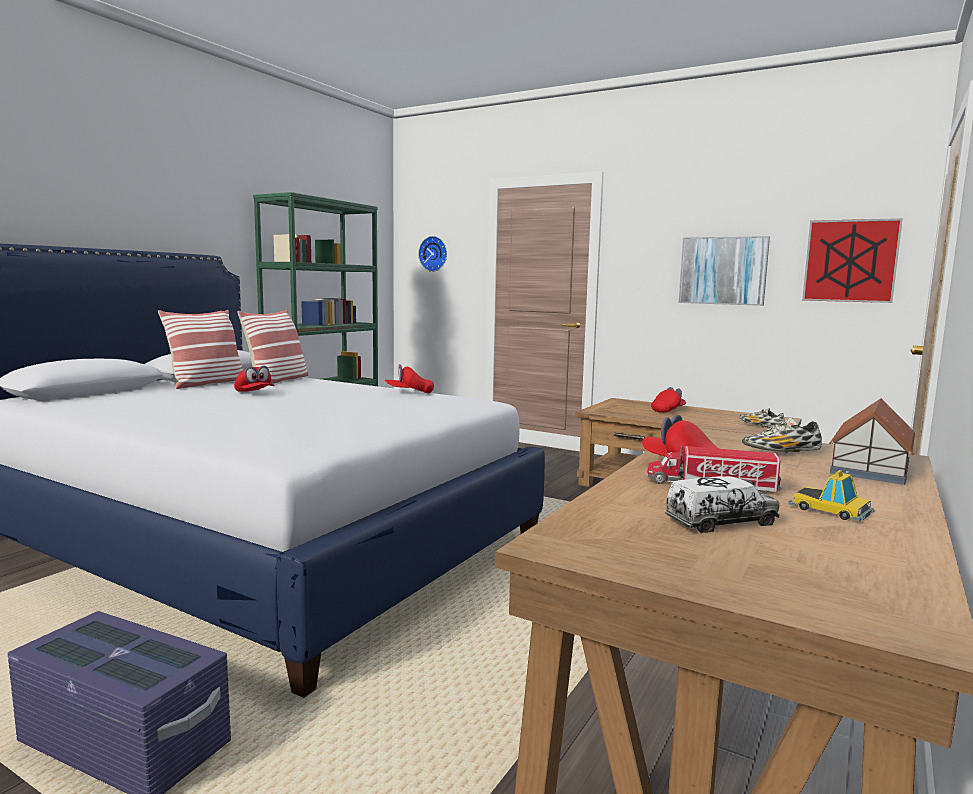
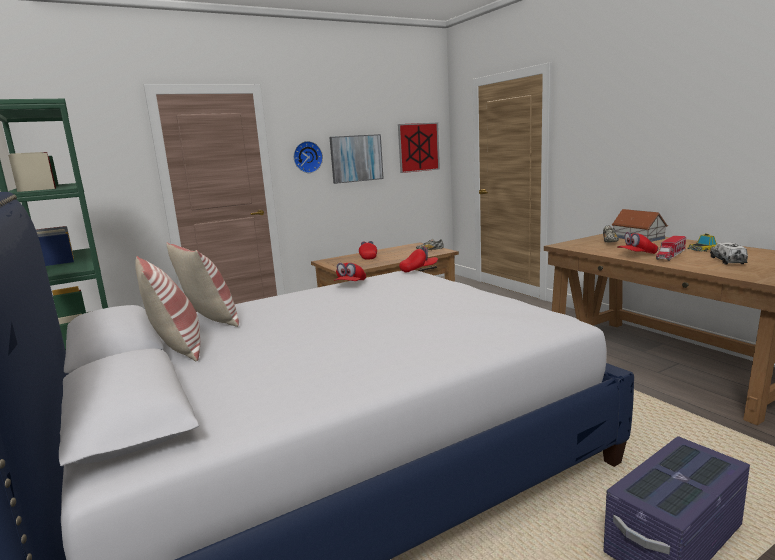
camera: 60 degrees left, 5 degrees up
red cap [234,366,275,392] -> red cap moved to [399,246,438,272]
wall clock [418,236,447,272] -> wall clock moved to [293,141,323,173]

